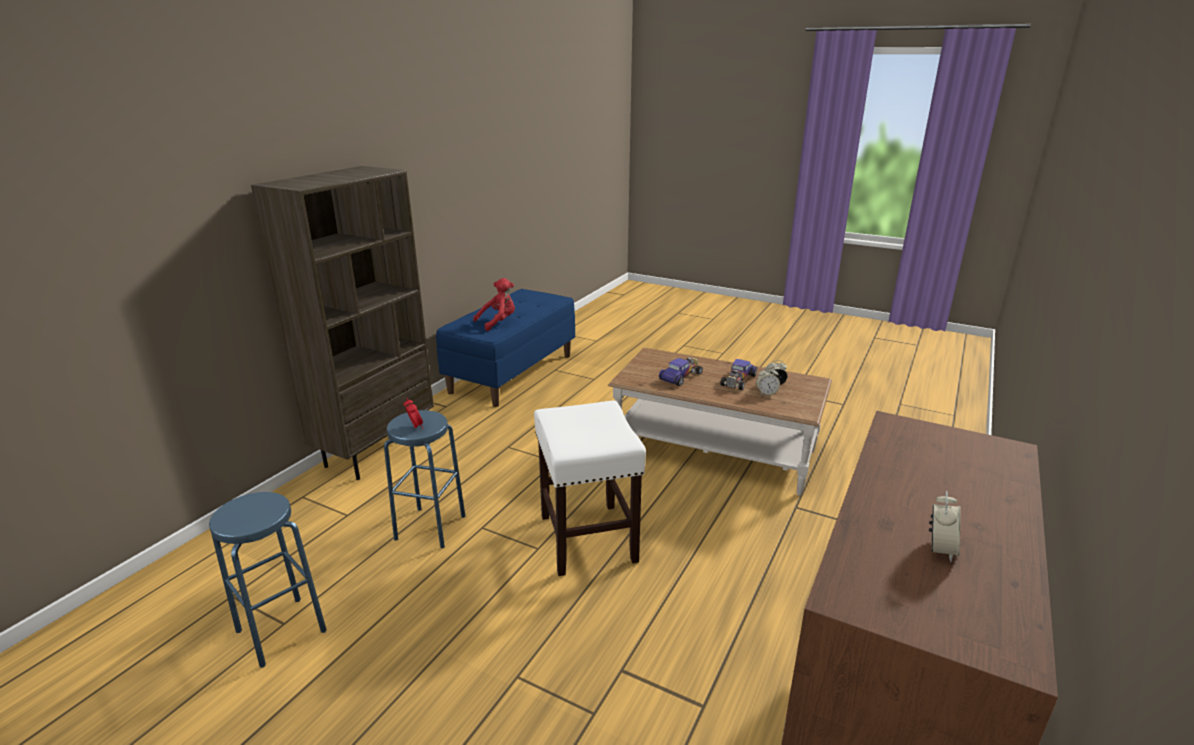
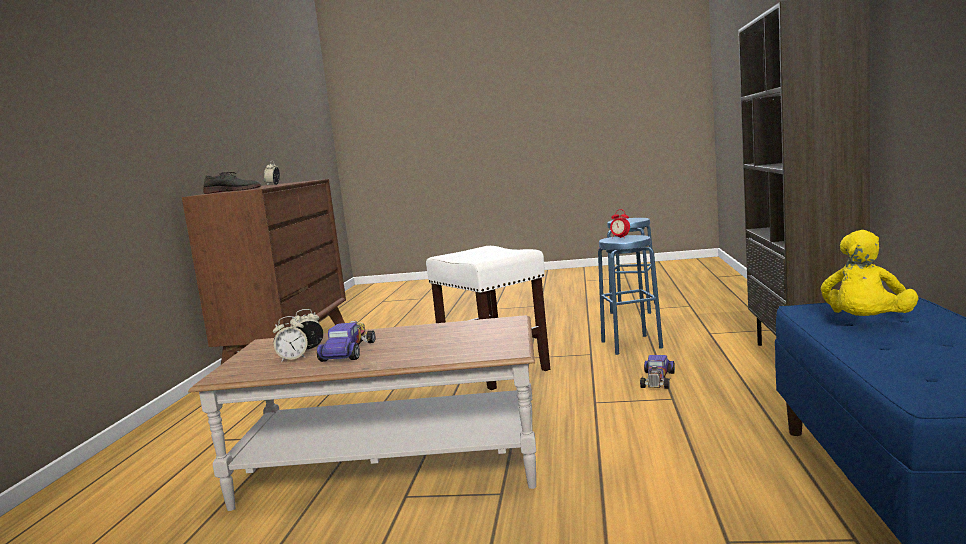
camera: 160 degrees right, 15 degrees down
red plush toy [473,278,515,331] -> yellow plush toy [821,230,918,316]
toy car [659,357,703,386] -> toy car moved to [640,355,675,389]
none -> grey shoe [203,172,261,194]

